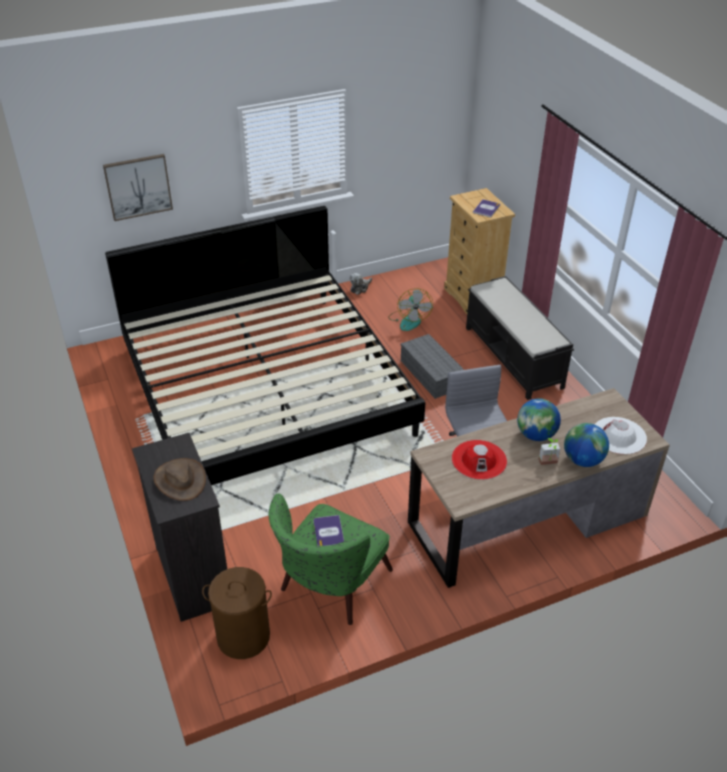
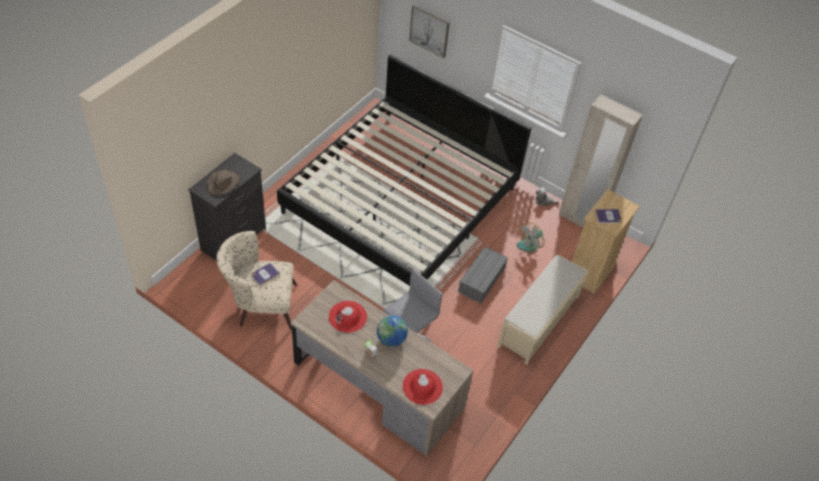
camera: 55 degrees right, 10 degrees up
brown laundry basket [202,567,272,659] -> none
green armchair [269,493,393,625] -> beige armchair [216,231,297,330]
black bench [466,276,574,400] -> beige bench [497,255,588,365]
globe [564,423,609,467] -> none
white hat [595,417,647,454] -> red hat [402,369,443,405]
none -> beige wardrobe [559,94,643,228]

